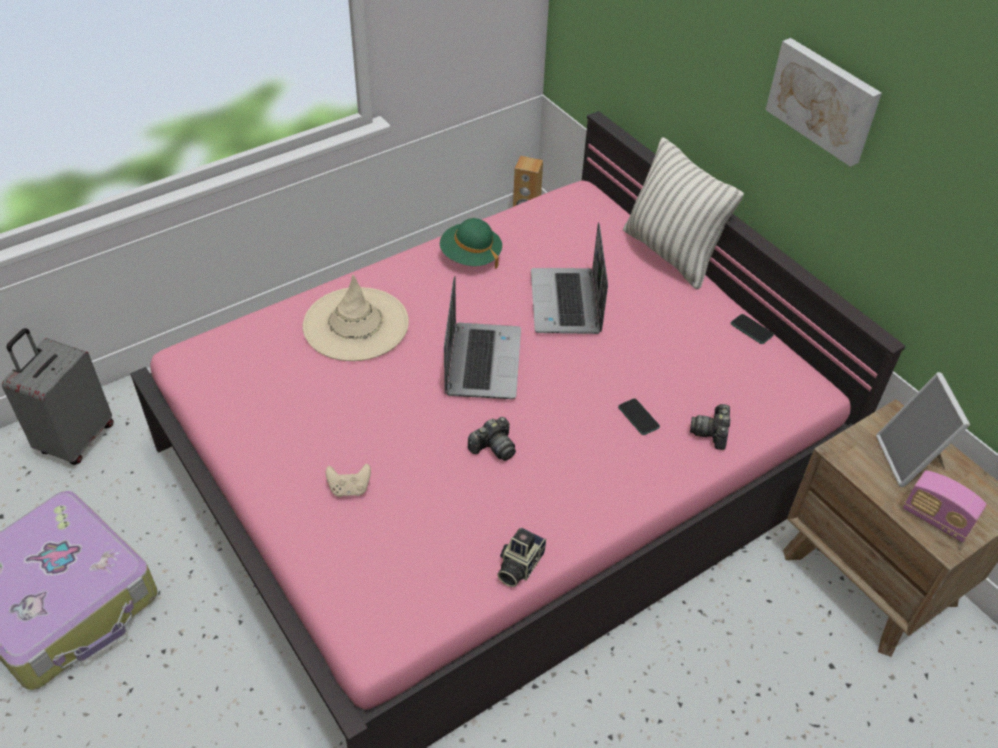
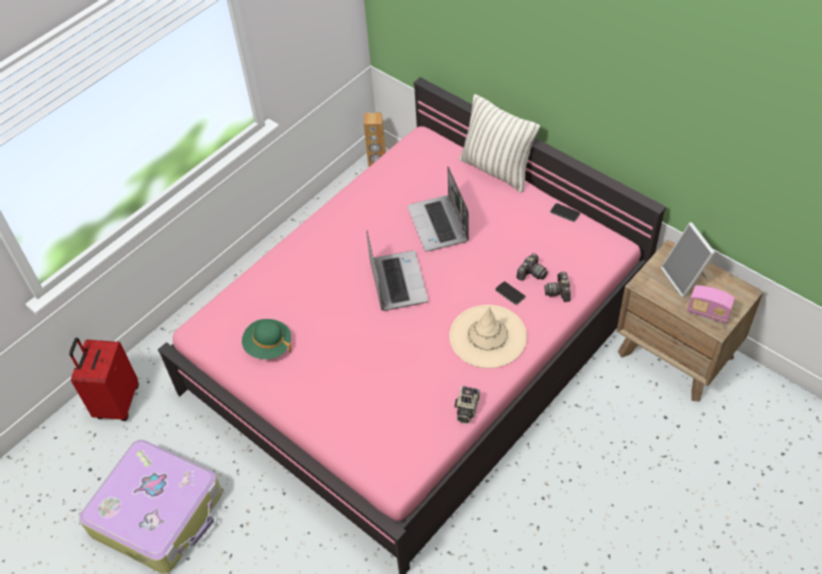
camera: 10 degrees left, 5 degrees up
grey suitcase [2,328,114,465] -> red suitcase [69,338,139,421]
beige hat [303,274,409,361] -> beige hat moved to [449,305,527,368]
beige game controller [326,464,371,497] -> none
green hat [440,218,502,269] -> green hat moved to [242,319,292,359]
camera [468,417,516,461] -> camera moved to [516,253,548,281]
picture [766,38,882,167] -> none

